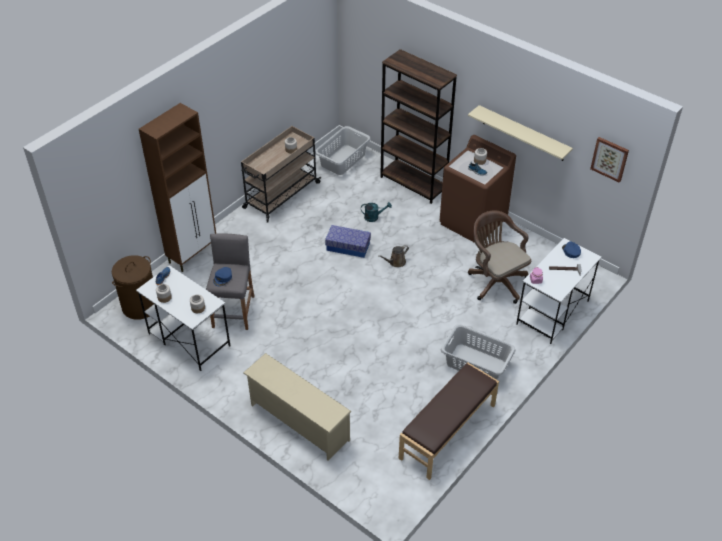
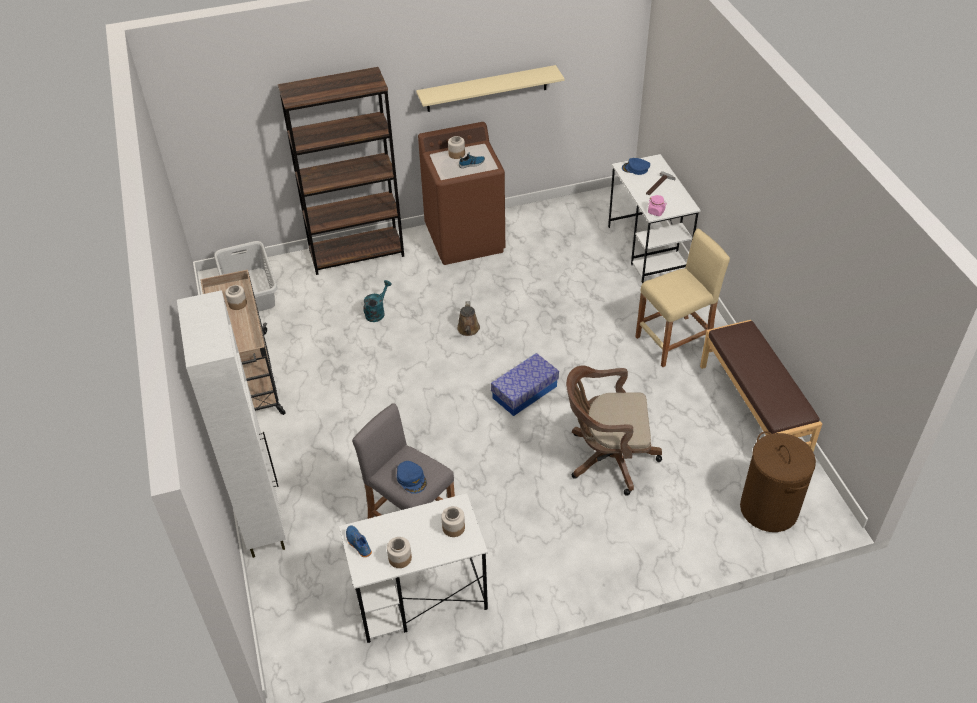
camera: 55 degrees left, 0 degrees up
brown laundry basket [112,255,154,320] -> brown laundry basket moved to [740,431,816,532]
brown cabinet [139,103,216,272] -> white cabinet [177,290,286,558]
beige shoe rack [243,353,352,461] -> none
storage box [325,225,371,258] -> storage box moved to [491,353,559,416]
grey laundry basket [441,324,515,380] -> beige stool [635,228,730,367]
brown office chair [468,210,531,304] -> brown office chair moved to [566,365,662,496]
picture [590,137,629,183] -> none

